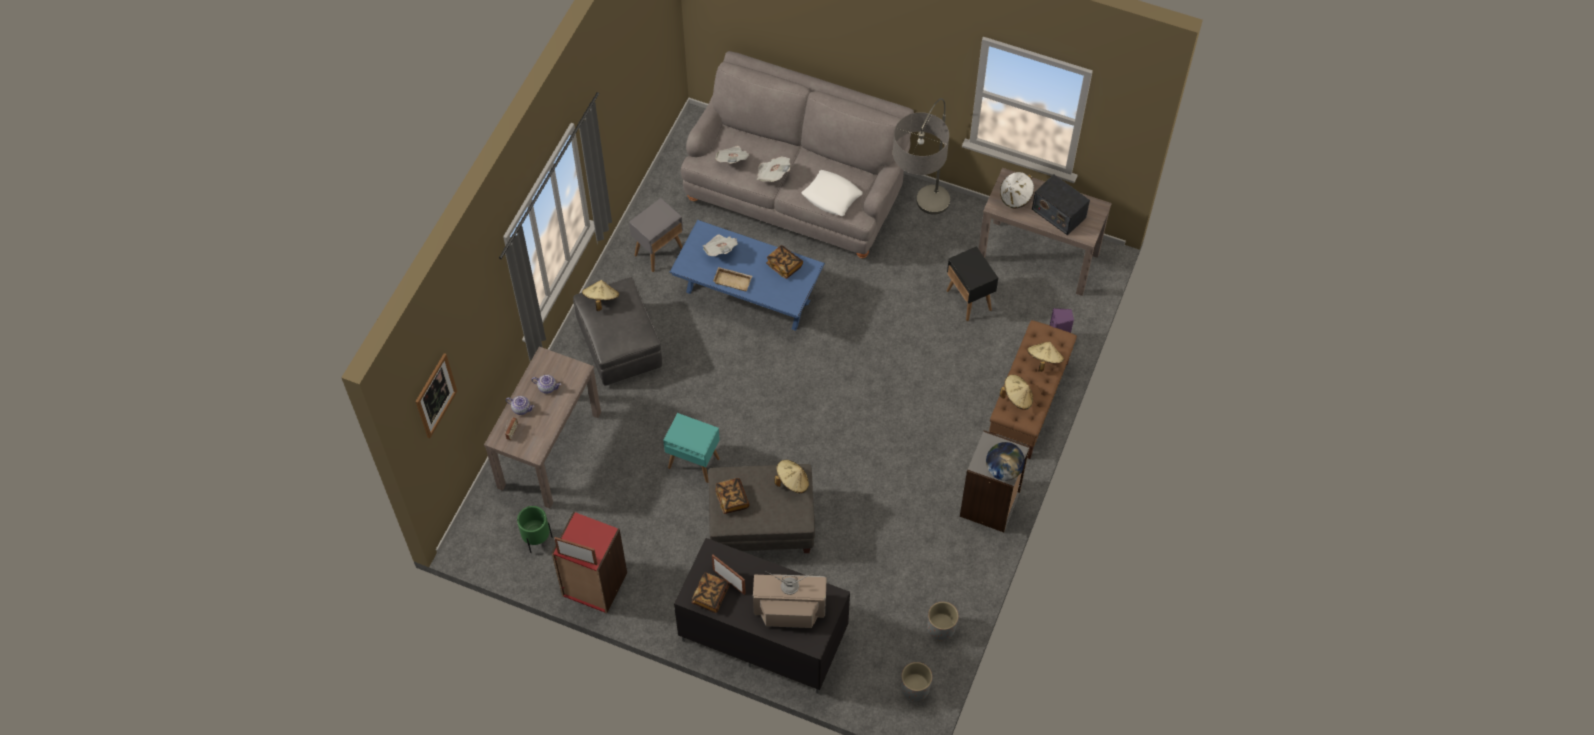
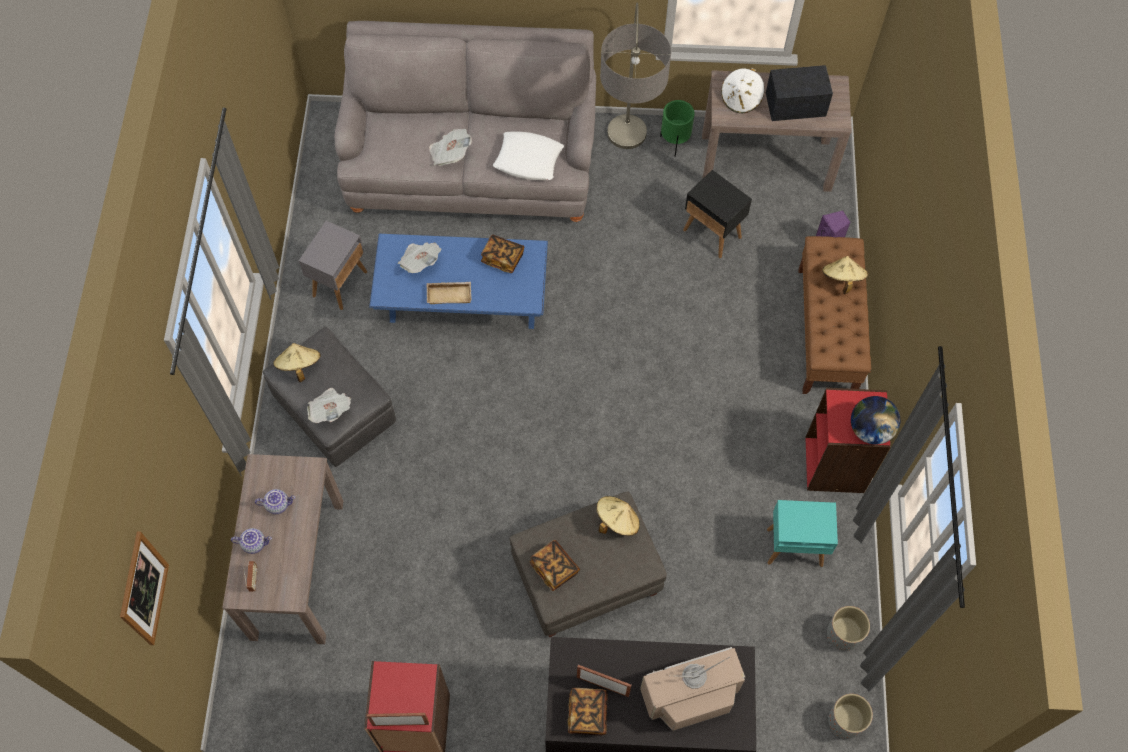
camera: 20 degrees left, 5 degrees up
green planter [517,506,553,553] -> green planter moved to [660,100,695,157]
turquoise side table [663,413,720,483] -> turquoise side table moved to [767,500,838,567]
newspaper [715,146,750,164] -> newspaper moved to [307,388,351,423]
grey bookcase [960,430,1030,532] -> red bookcase [805,388,891,493]
beige hat [1000,375,1033,410] -> none
radio [1032,174,1090,235] -> radio turned 150 degrees clockwise [766,65,833,121]

